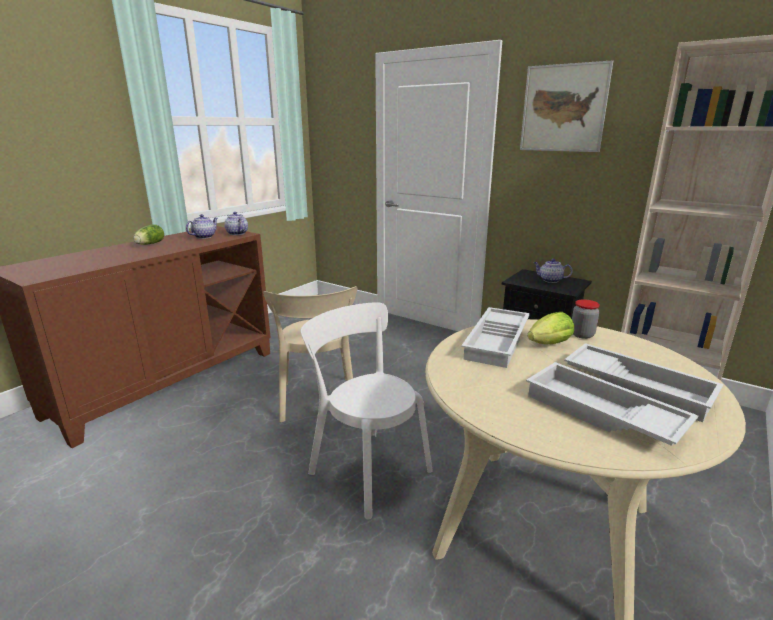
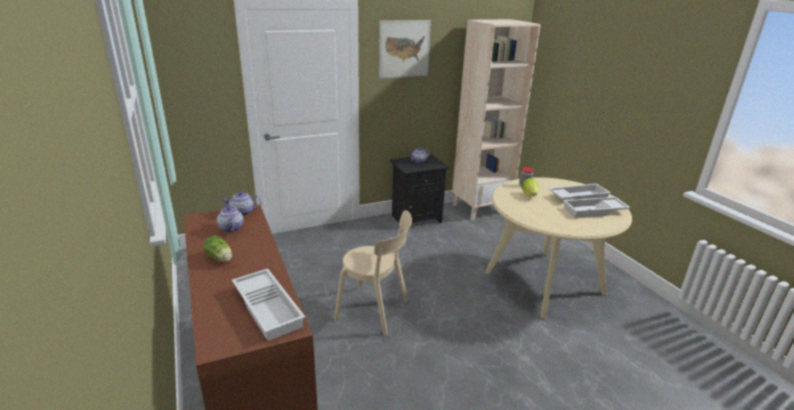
camera: 60 degrees left, 5 degrees up
white chair [301,302,433,519] -> none
white tray [461,307,530,368] -> white tray moved to [232,269,306,341]

